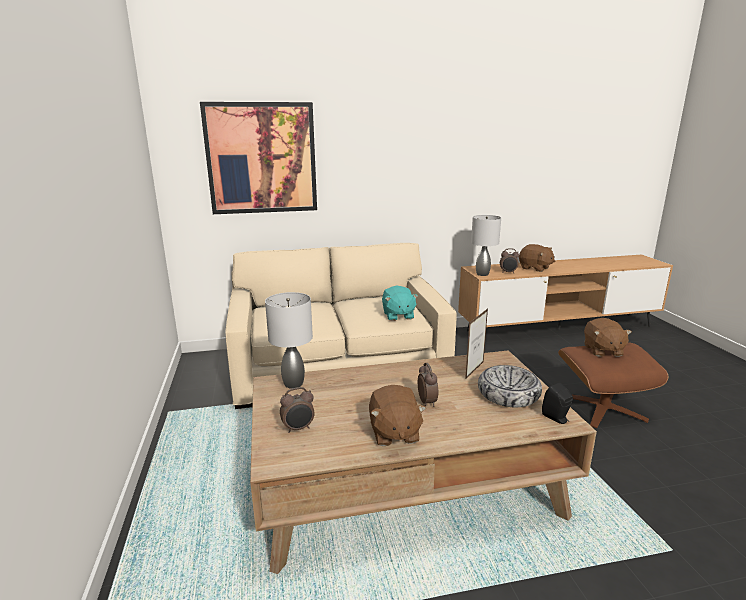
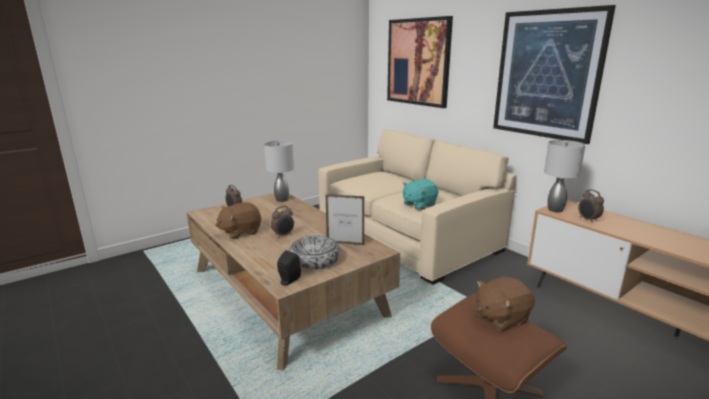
camera: 65 degrees right, 0 degrees up
brown plush toy [519,244,555,272] -> none
none -> picture [493,5,616,144]

